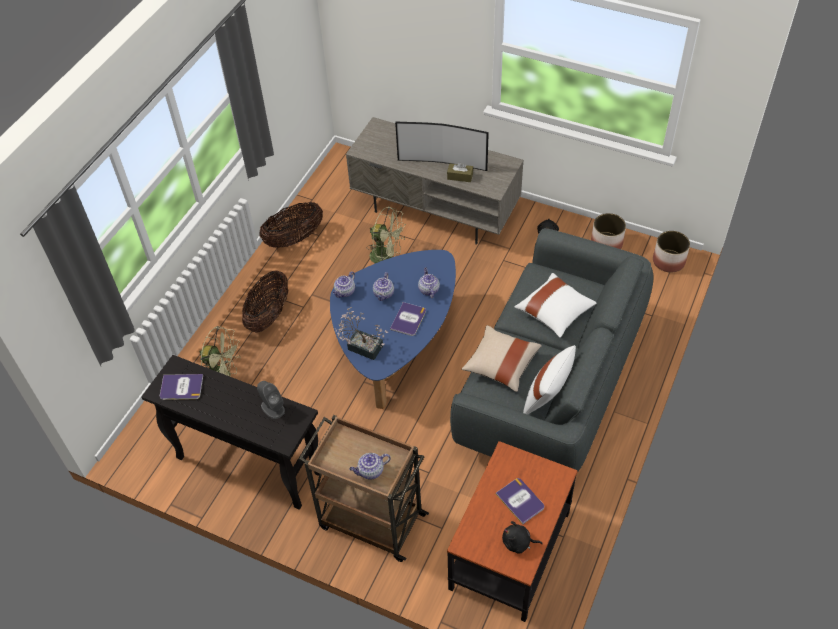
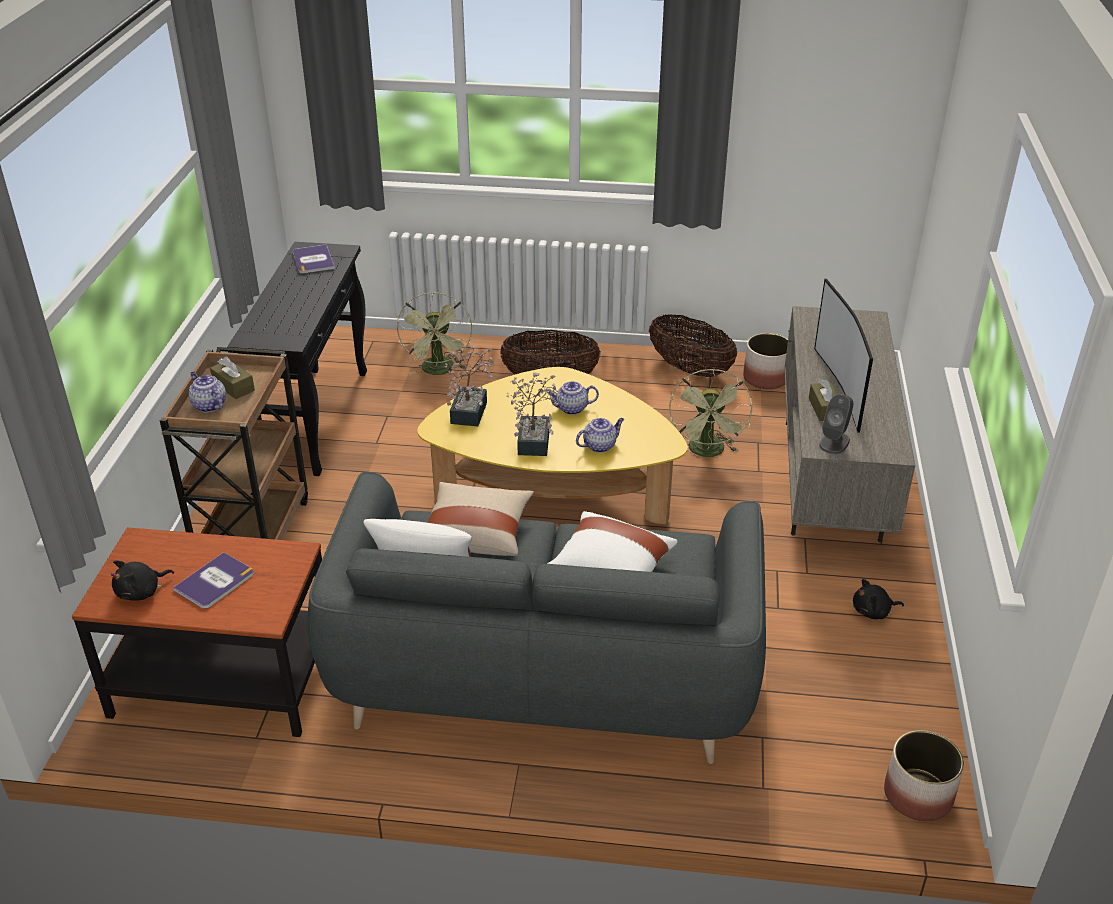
camera: 70 degrees right, 15 degrees down
grey speaker [257,381,285,419] -> grey speaker moved to [819,394,853,454]
blue coffee table [330,250,456,409] -> yellow coffee table [417,367,688,524]
teapot [333,271,355,298] -> none
book [390,302,426,336] -> potted plant [507,372,559,456]
black plush toy [502,521,543,554] -> black plush toy turned 120 degrees counterclockwise [111,560,174,601]
planter [591,213,626,249] -> planter moved to [743,333,788,389]
none -> brown tissue box [210,357,255,399]

